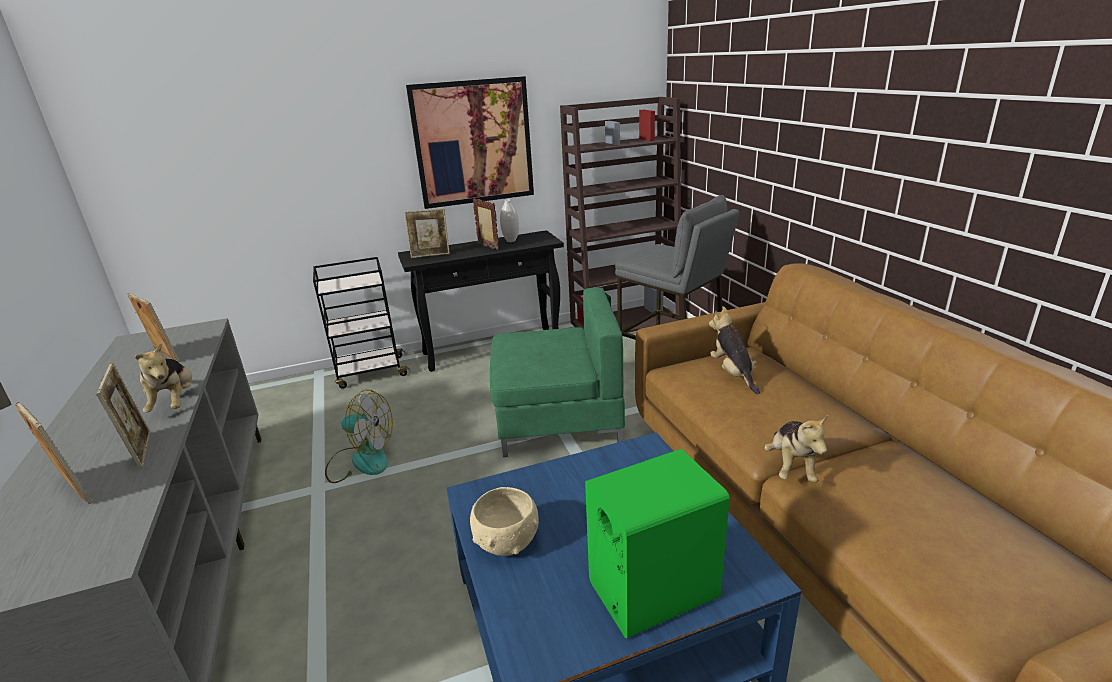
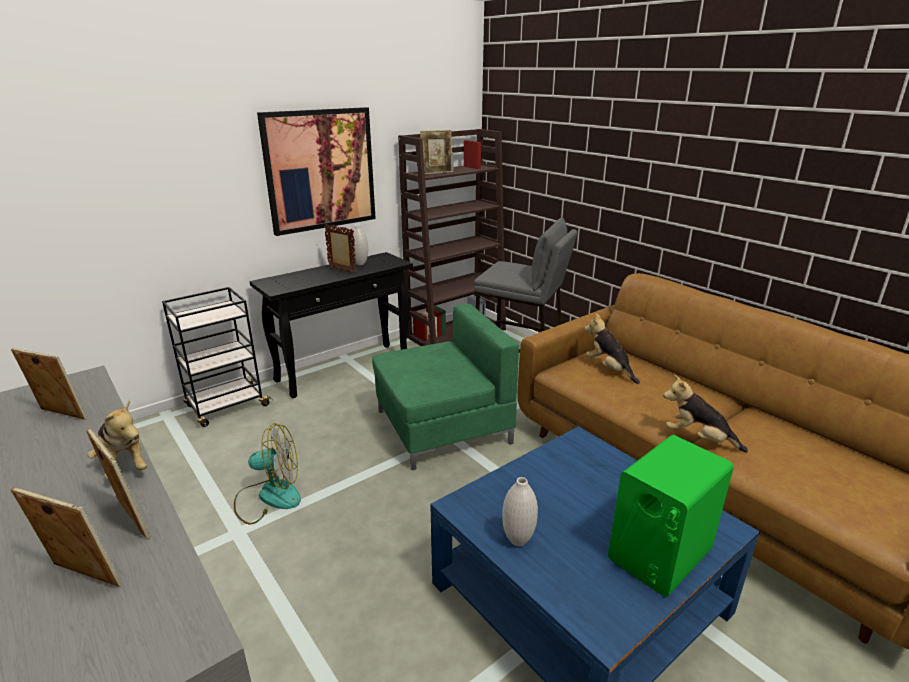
camera: 20 degrees left, 0 degrees up
picture frame [405,209,450,258] -> picture frame moved to [420,130,453,175]
beige bowl [470,487,539,556] -> white vase [502,477,538,546]
plush toy [765,416,827,483] -> plush toy turned 135 degrees clockwise [663,375,748,452]

